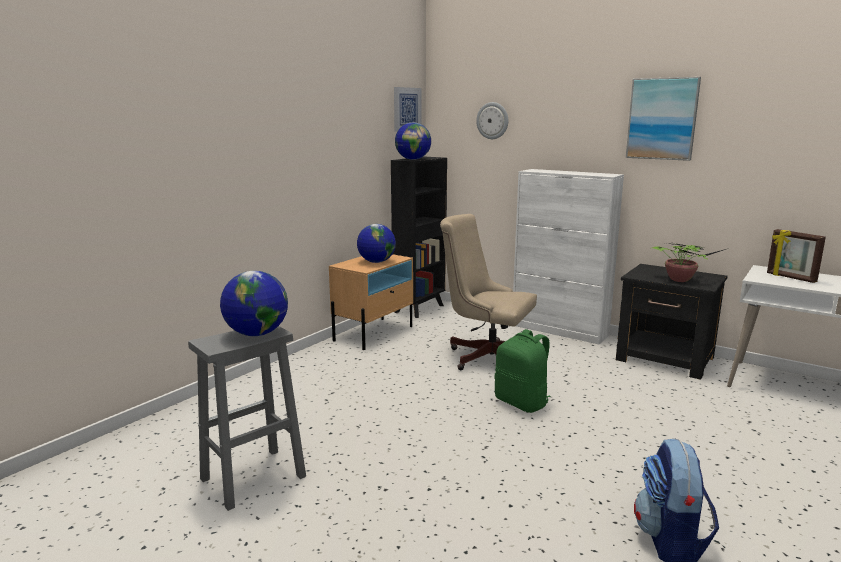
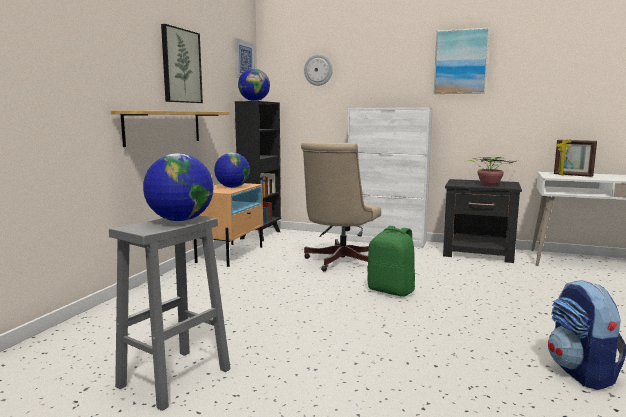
camera: 15 degrees left, 5 degrees down
beige office chair [440,214,537,370] -> beige office chair turned 75 degrees counterclockwise [301,142,381,271]
none -> shelf [111,110,229,147]
none -> picture [161,24,203,103]

